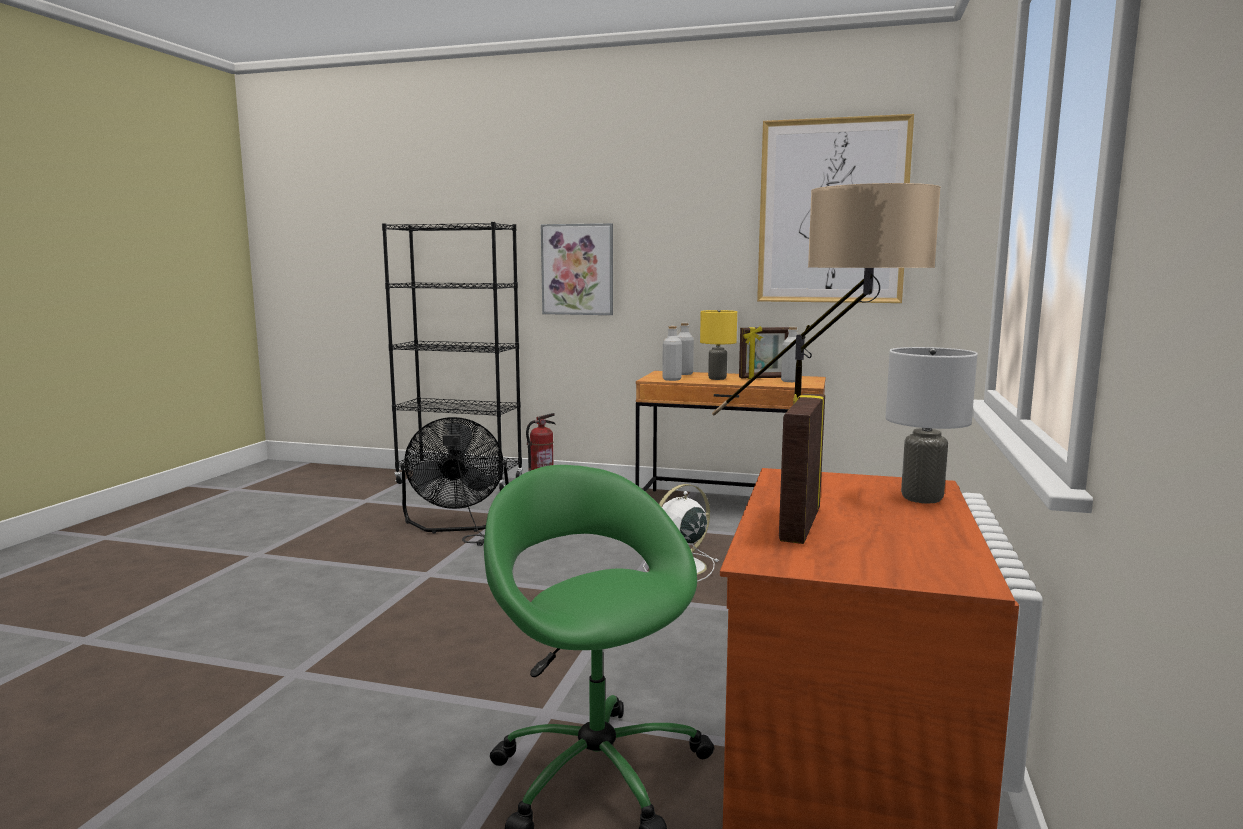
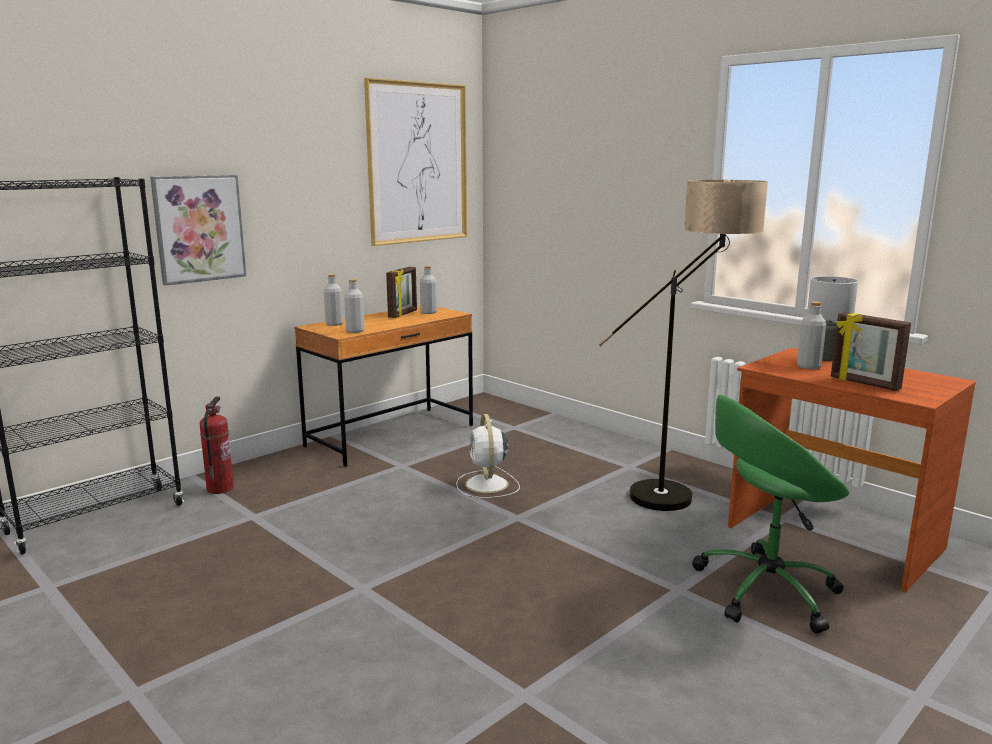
camera: 60 degrees left, 5 degrees up
black fan [401,417,509,546] -> none
yellow table lamp [700,310,737,380] -> none
none -> grey bottle [797,301,826,369]

